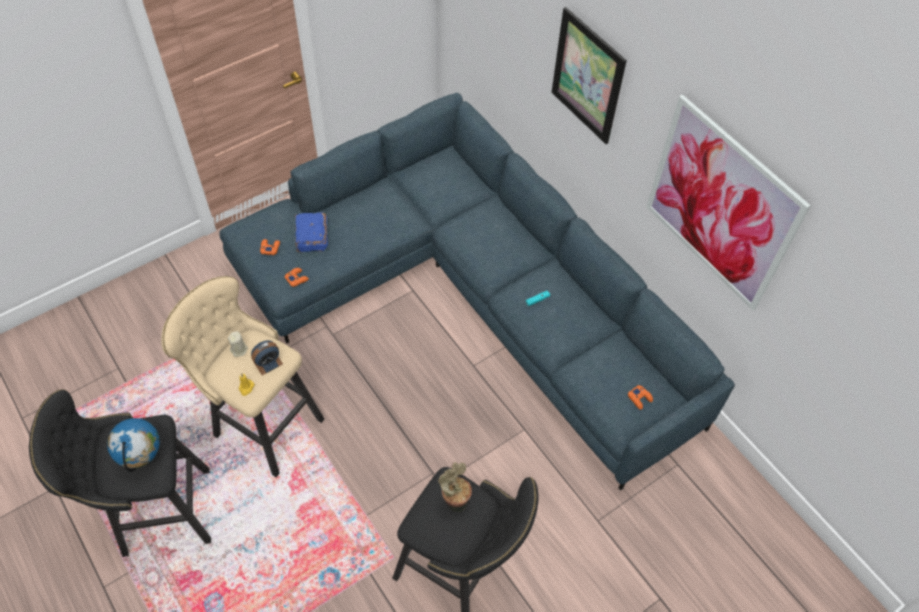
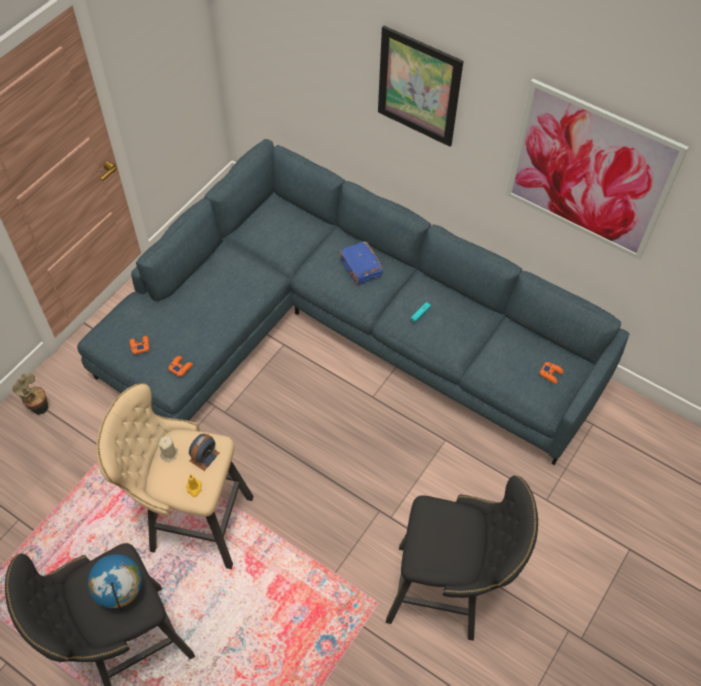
camera: 20 degrees left, 0 degrees up
blue book [295,212,328,252] -> blue book moved to [339,241,383,285]
potted plant [438,462,472,512] -> potted plant moved to [12,373,49,415]

